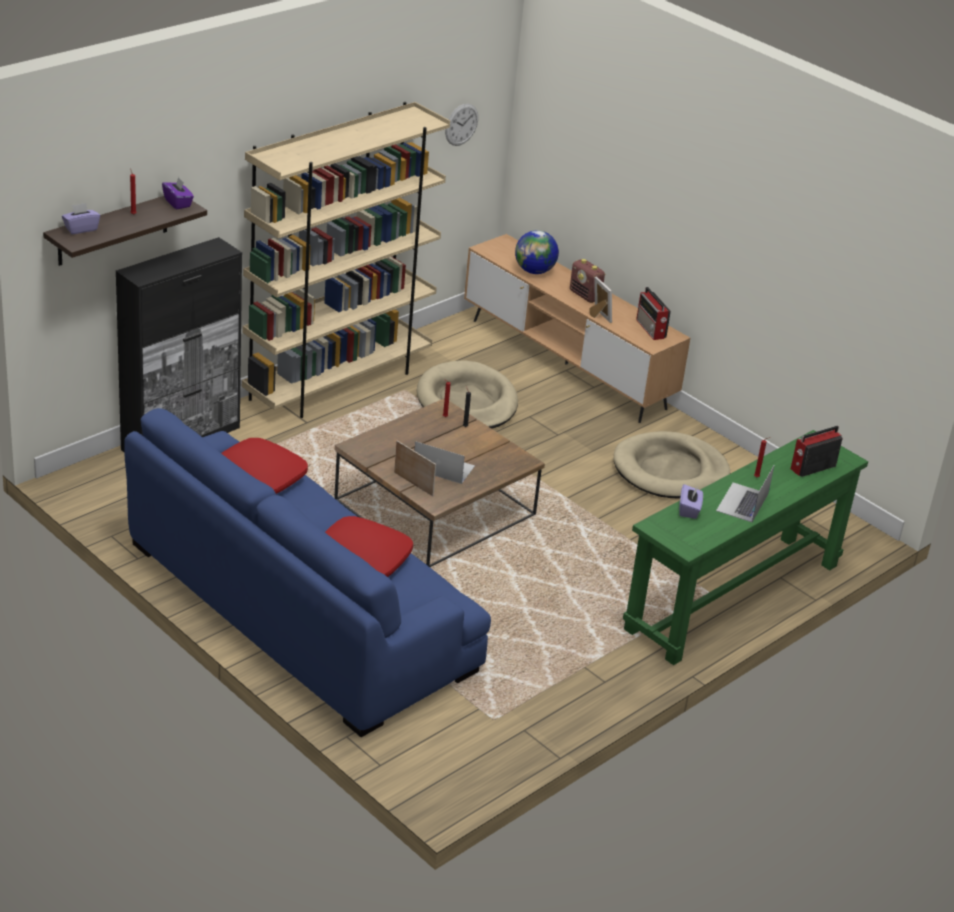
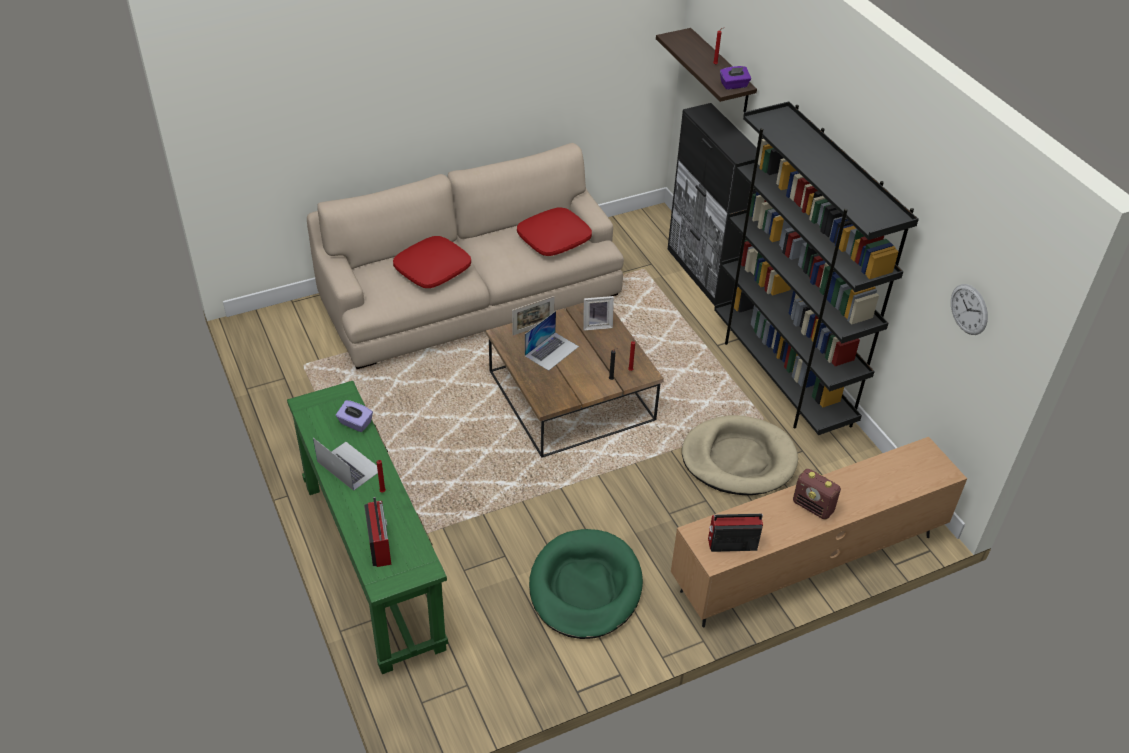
camera: 110 degrees right, 10 degrees up
purple tissue box [62,203,100,234] -> none
blue sofa [124,408,491,737] -> beige sofa [307,143,624,369]
beige bookcase [242,102,450,418] -> black bookcase [714,101,919,435]
globe [515,230,559,274] -> none
radio [570,259,606,303] -> radio turned 120 degrees counterclockwise [793,469,841,520]
picture frame [590,277,612,323] -> picture frame moved to [583,296,614,331]
beige dog bed [614,431,730,498] -> green dog bed [529,529,643,639]

